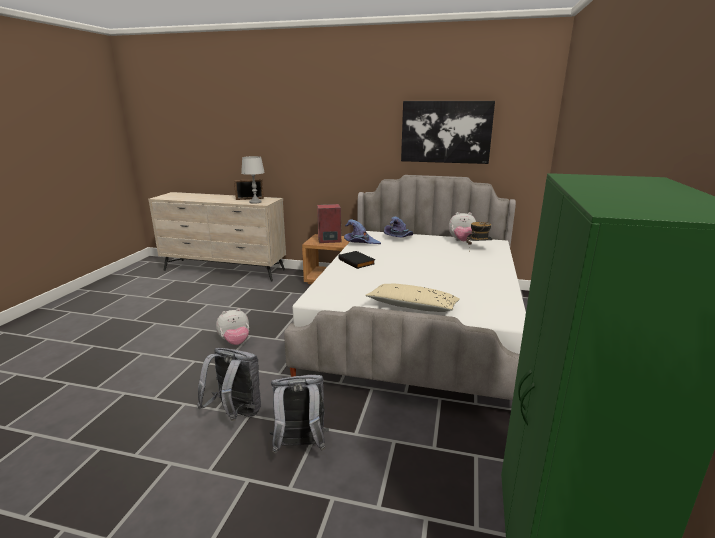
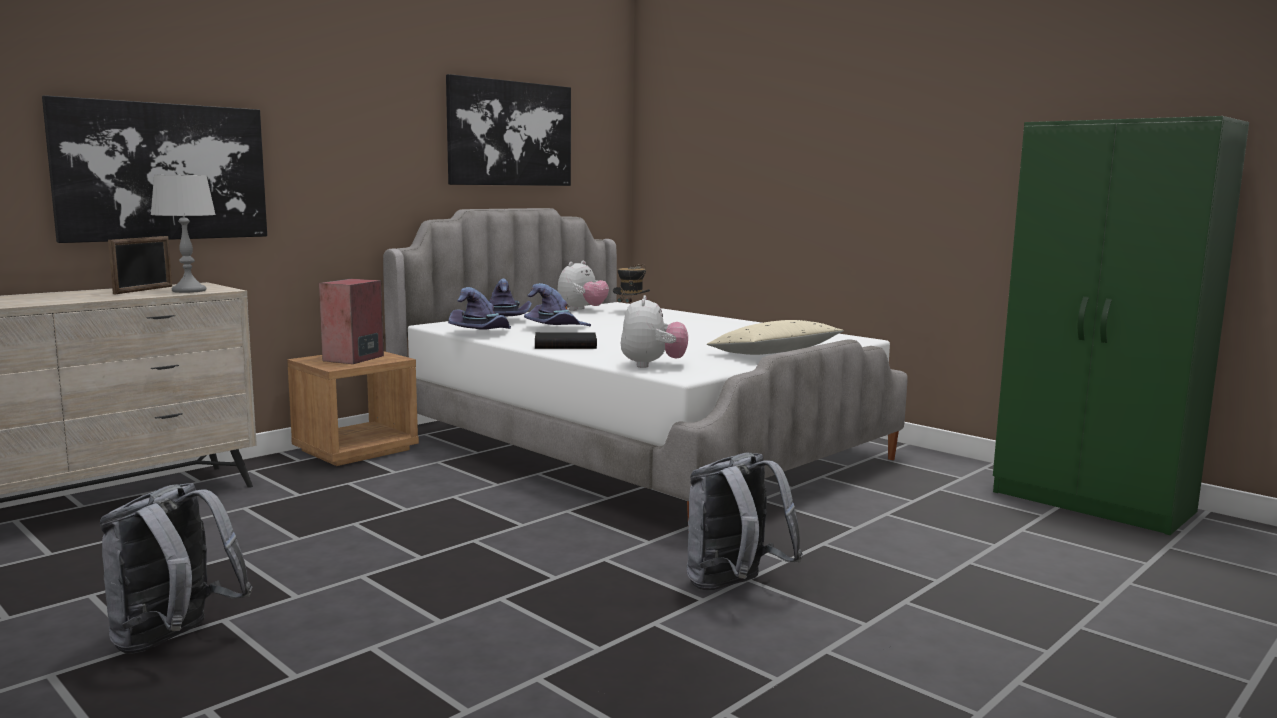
camera: 60 degrees left, 10 degrees down
plush toy [216,308,249,345] -> plush toy moved to [621,295,688,368]
grey backpack [269,375,329,454] -> grey backpack moved to [100,483,252,654]
none -> picture [42,95,267,243]
none -> purple hat [524,283,591,327]

